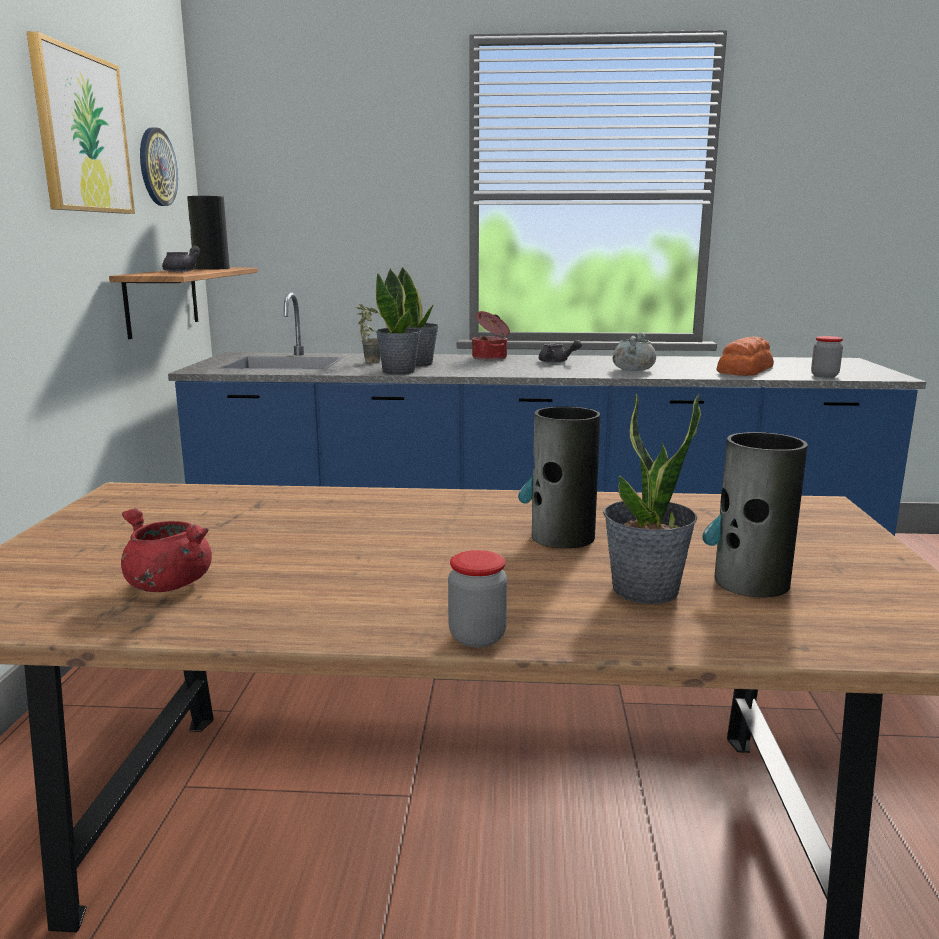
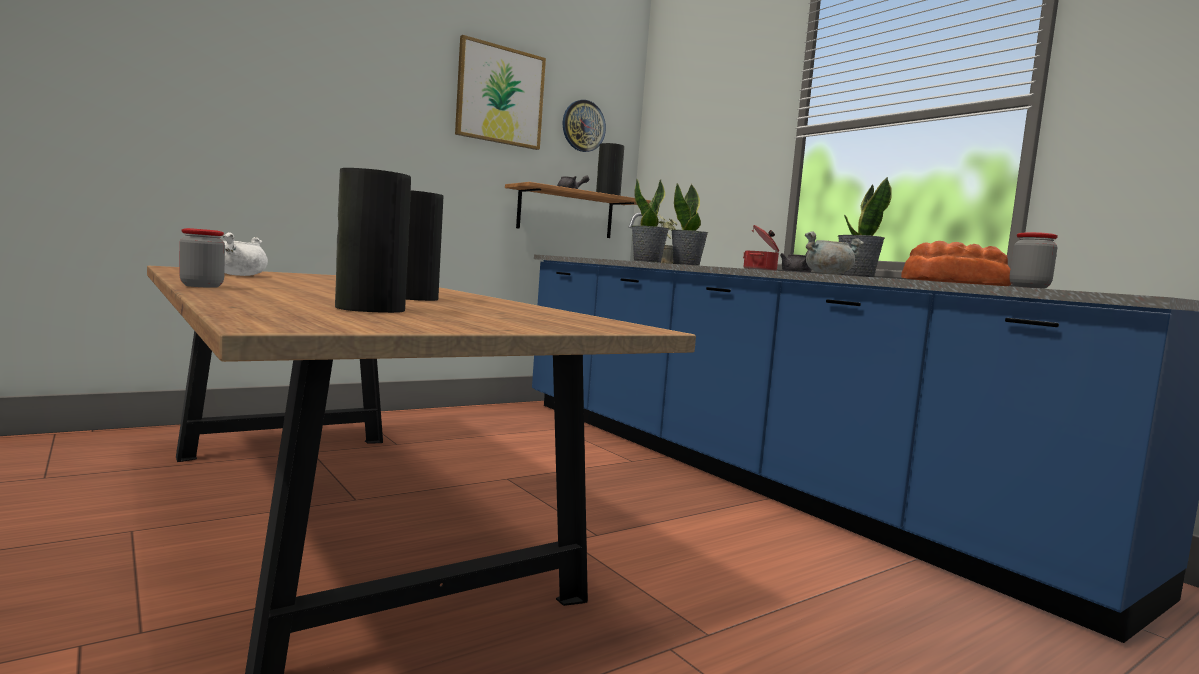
camera: 50 degrees right, 10 degrees down
red cooking pot [121,508,212,592] -> white cooking pot [223,232,268,276]
potted plant [603,394,701,604] -> potted plant moved to [838,177,892,277]

